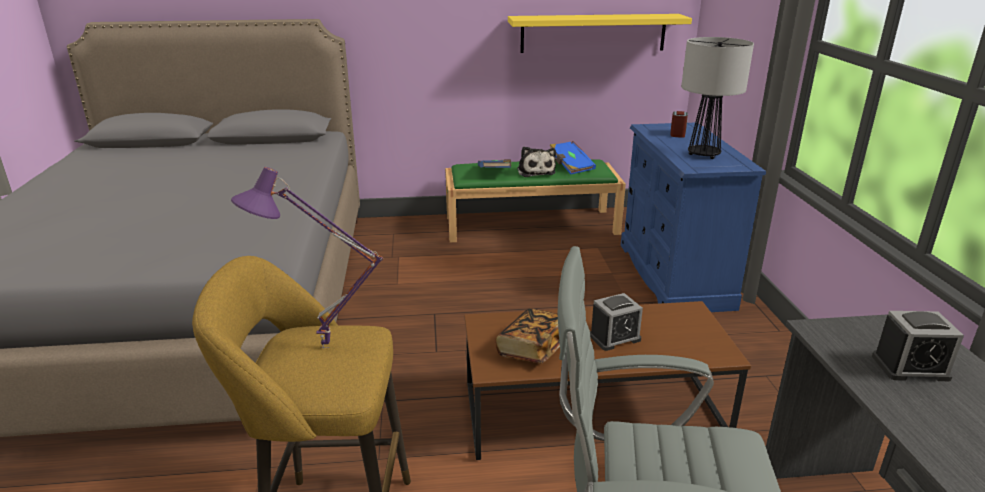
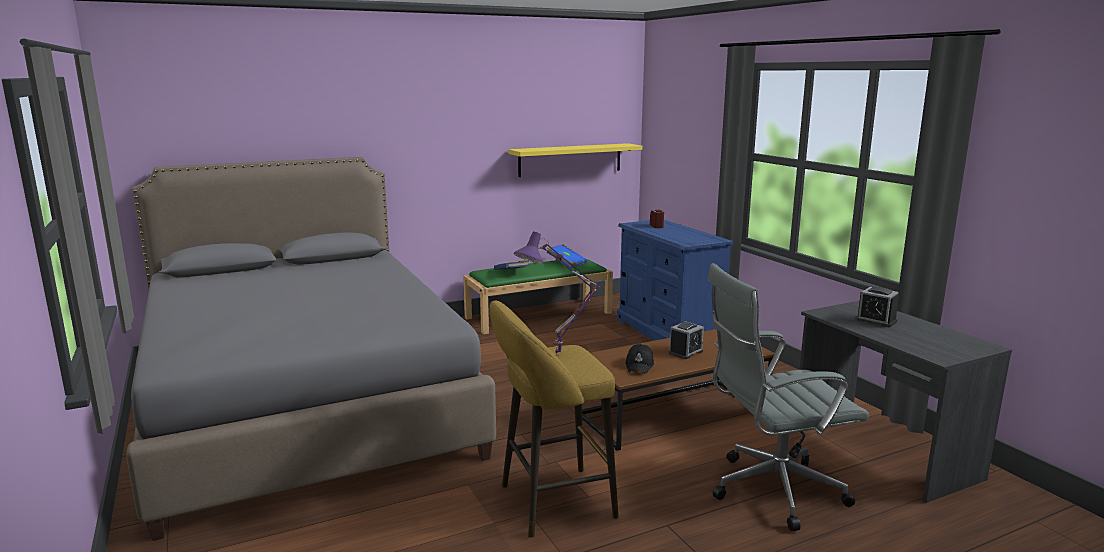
camera: 20 degrees left, 10 degrees down
book [496,308,560,364] -> black cap [625,344,654,374]
plush toy [517,147,556,177] -> none
table lamp [681,37,754,159] -> none
alarm clock [872,311,964,381] -> alarm clock turned 60 degrees clockwise [855,287,899,327]

